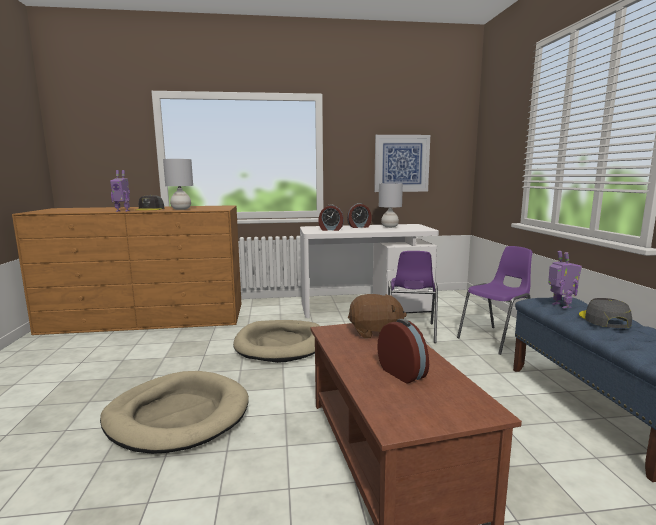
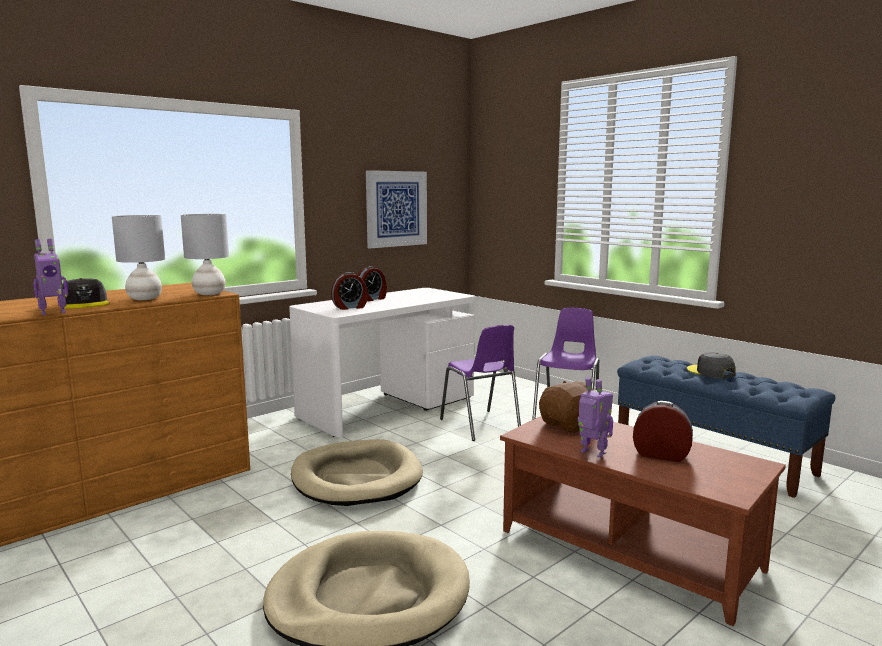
camera: 35 degrees left, 0 degrees up
grey table lamp [379,183,403,228] -> grey table lamp moved to [181,214,229,295]
toy robot [548,251,582,309] -> toy robot moved to [578,377,613,458]

